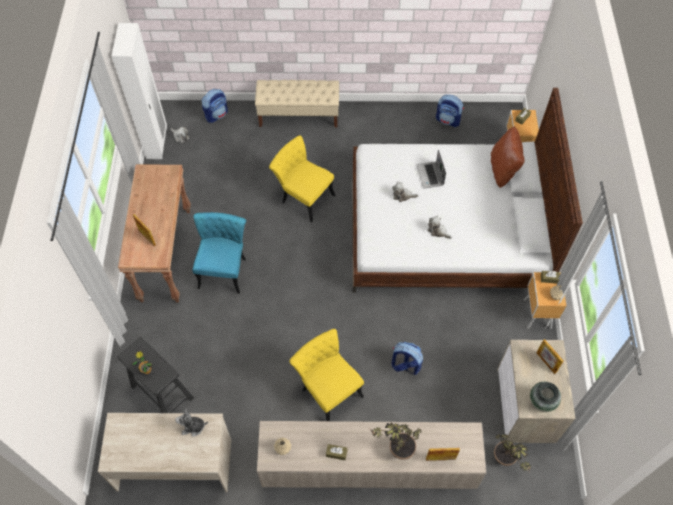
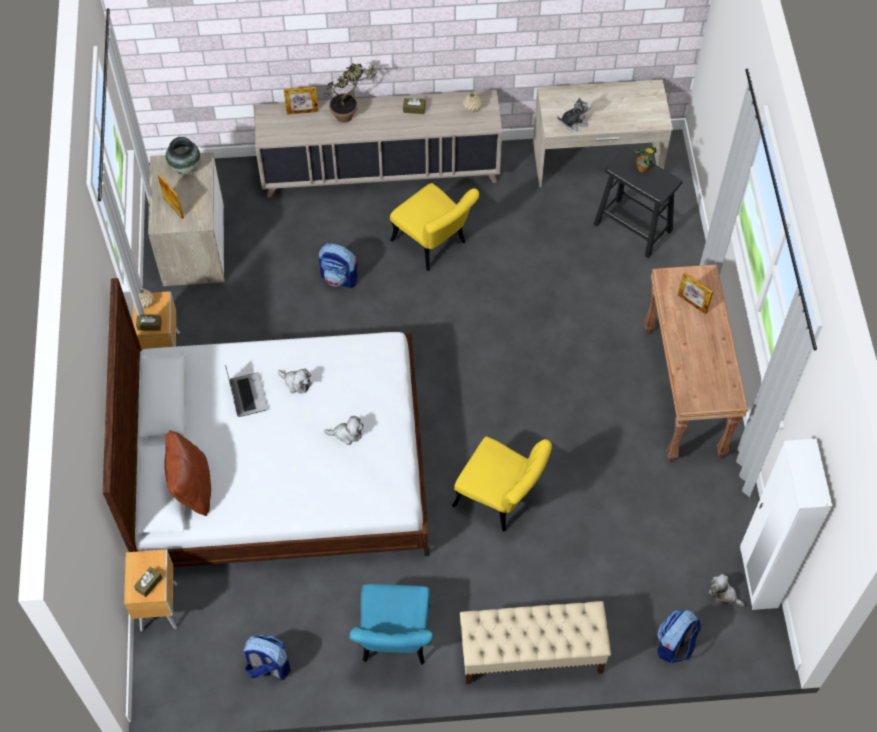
camera: 175 degrees right, 0 degrees up
turquoise chair [193,212,246,294] -> turquoise chair moved to [349,584,433,665]
laptop [417,149,446,188] -> laptop moved to [225,364,268,417]
potted plant [494,434,531,471] -> none

